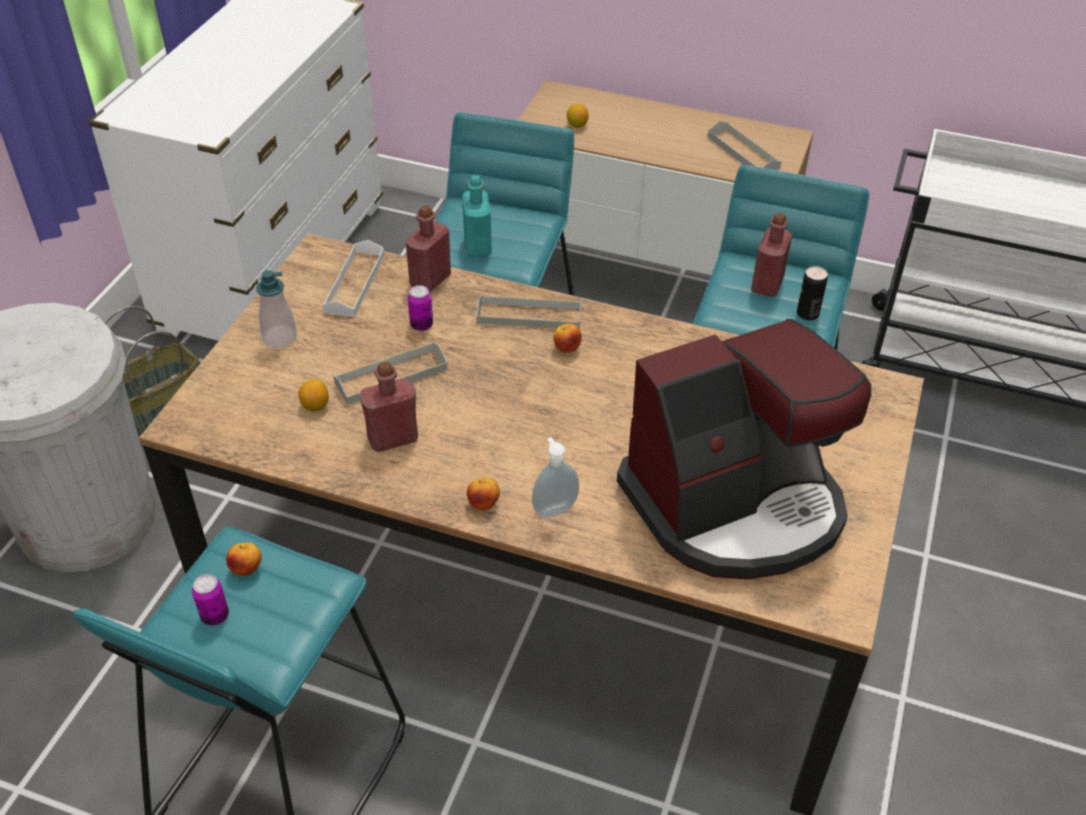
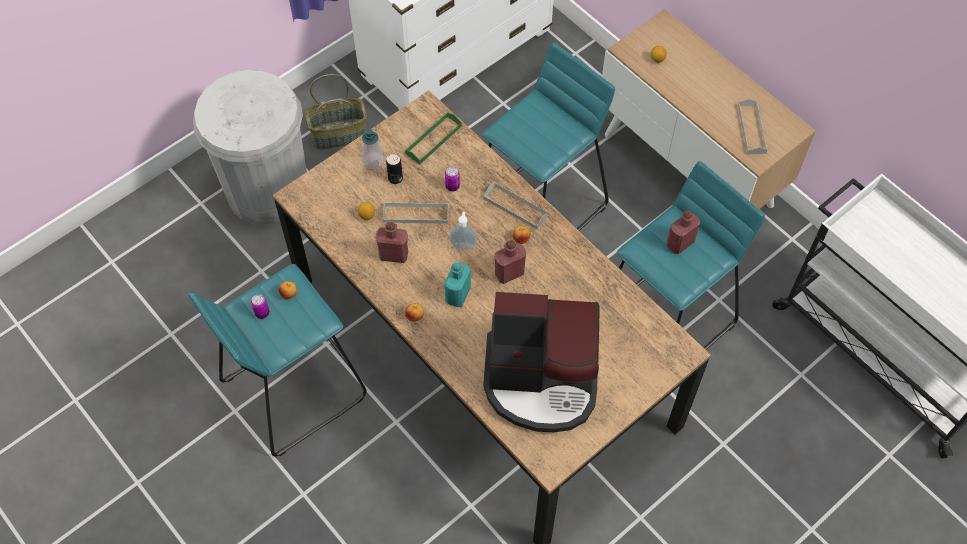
camera: 30 degrees right, 15 degrees up
white tray [323,240,384,317] -> green tray [405,112,462,164]
red bottle [405,205,451,292] -> red bottle moved to [495,240,526,284]
turquoise bottle [462,175,492,257] -> turquoise bottle moved to [444,262,471,307]
soap dispenser [532,437,579,518] -> soap dispenser moved to [450,212,477,249]
can [797,266,828,320] -> can moved to [386,153,403,184]

